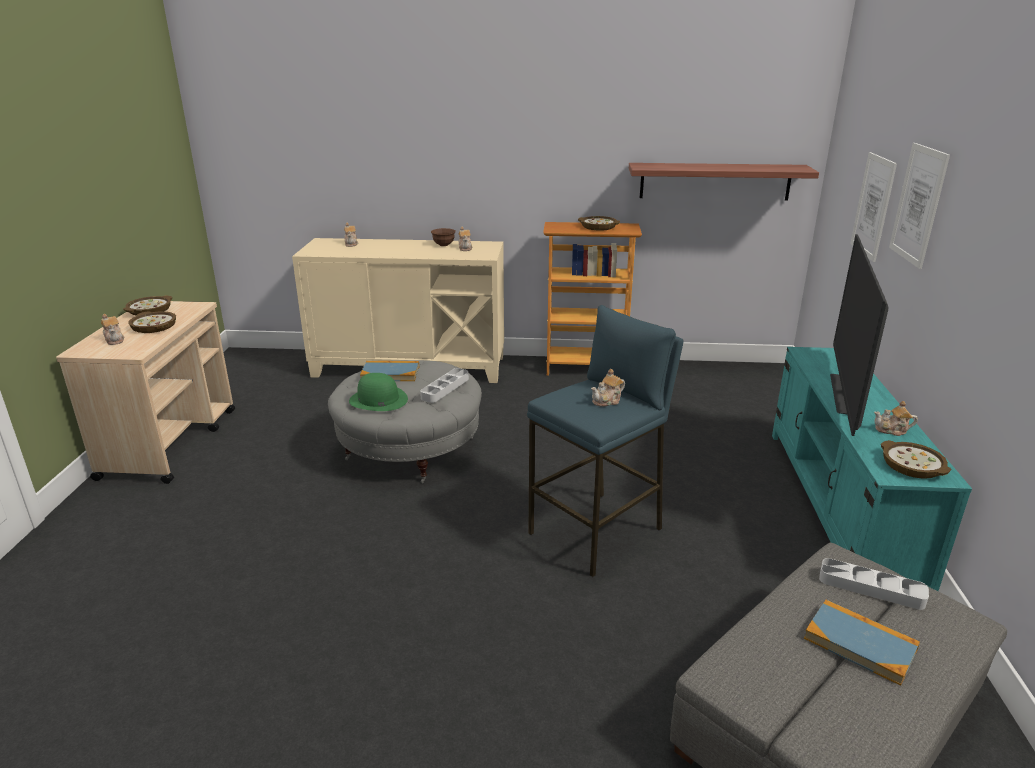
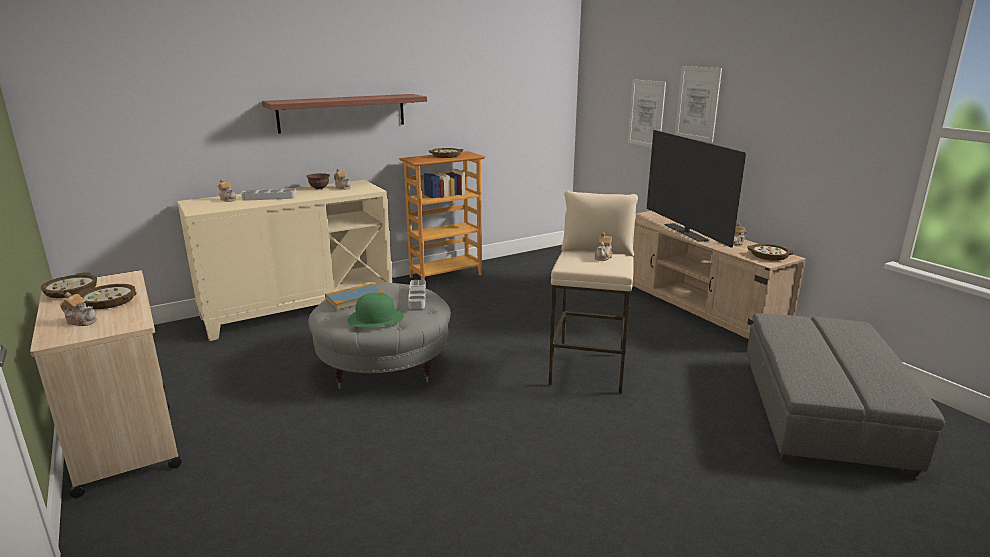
camera: 35 degrees left, 5 degrees down
blue stool [527,305,684,577] -> beige stool [549,190,638,394]
shelf [629,163,819,201] -> shelf moved to [262,94,427,133]
turquoise tv stand [772,347,972,591] -> beige tv stand [632,211,806,339]
book [804,600,920,686] -> none
grey tray [819,558,929,610] -> grey tray moved to [241,189,297,201]

